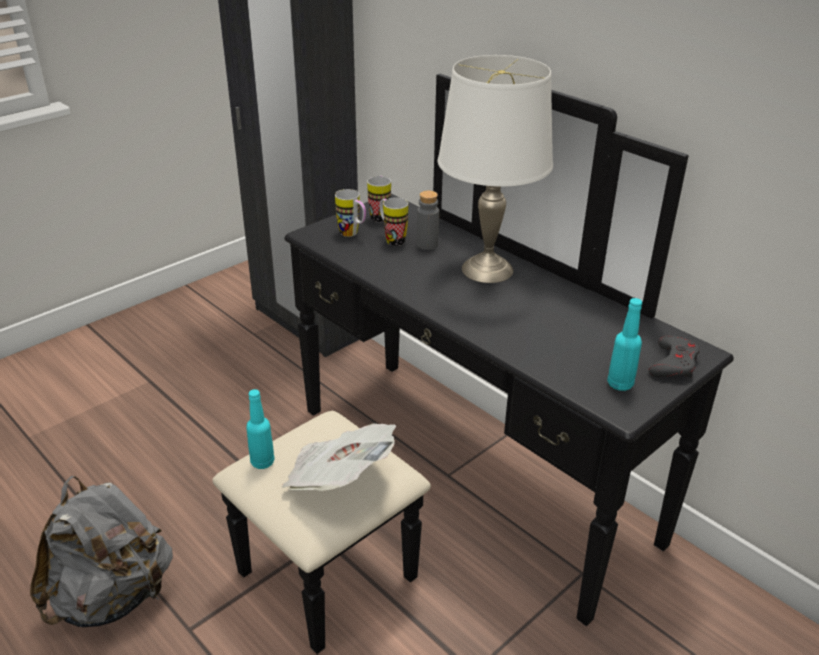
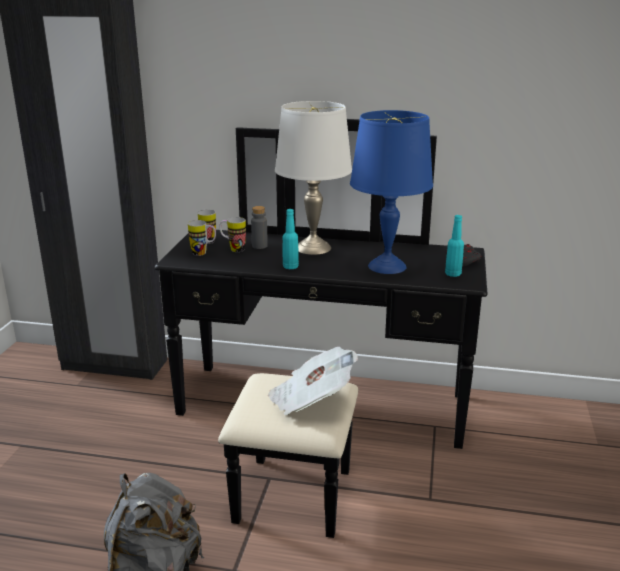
camera: 35 degrees left, 10 degrees down
turquoise bottle [246,389,275,469] -> turquoise bottle moved to [283,209,299,269]
none -> blue table lamp [350,110,433,274]

